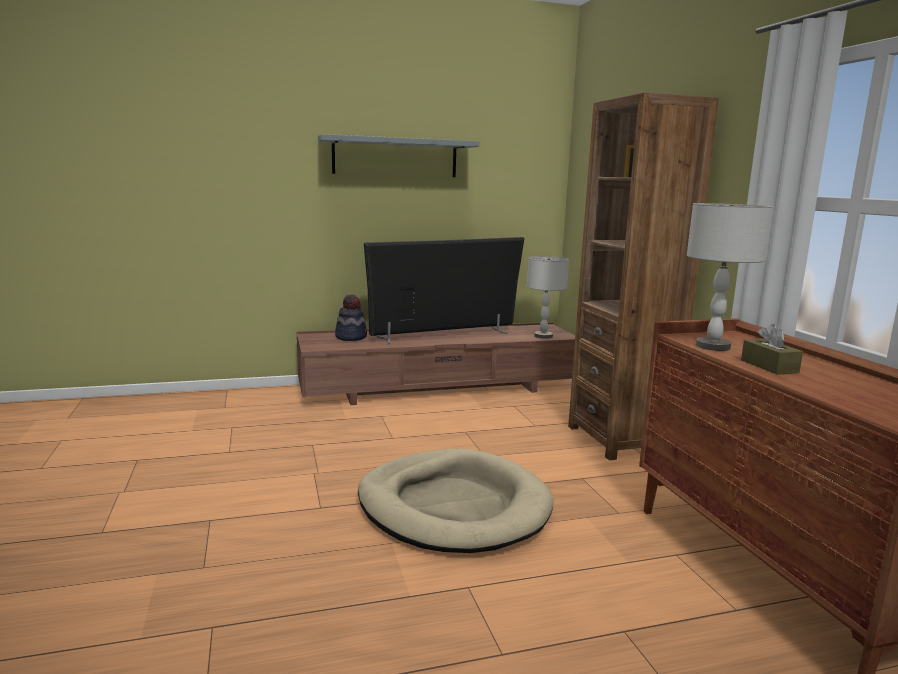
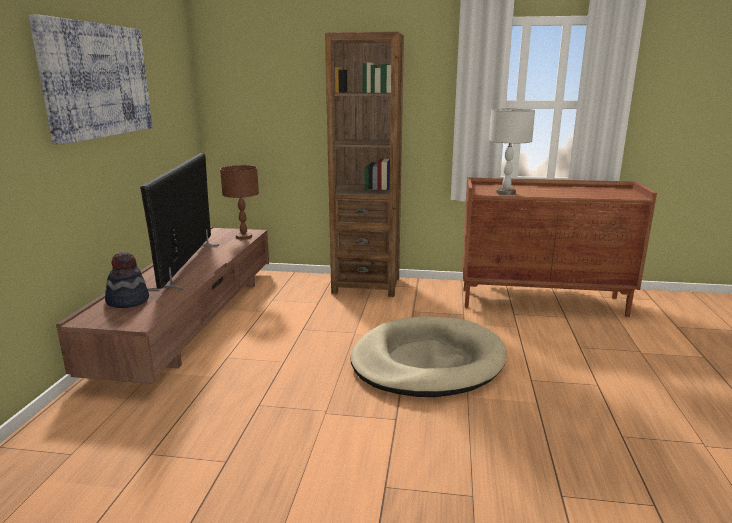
camera: 65 degrees left, 5 degrees up
grey shelf [318,134,479,177] -> picture [28,15,153,144]
grey table lamp [527,256,569,339] -> brown table lamp [220,165,259,240]
brown tissue box [741,324,803,375] -> none

